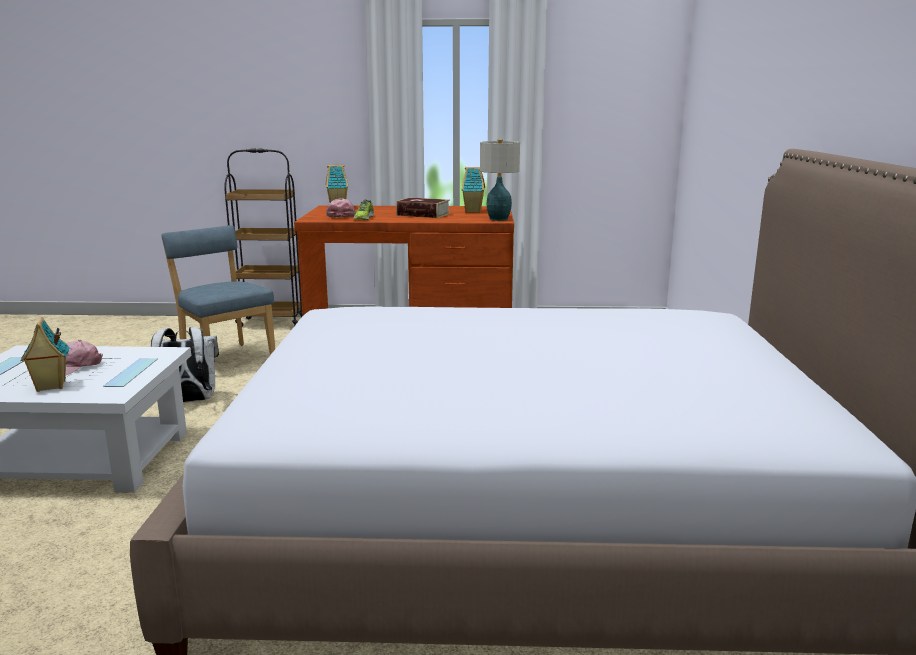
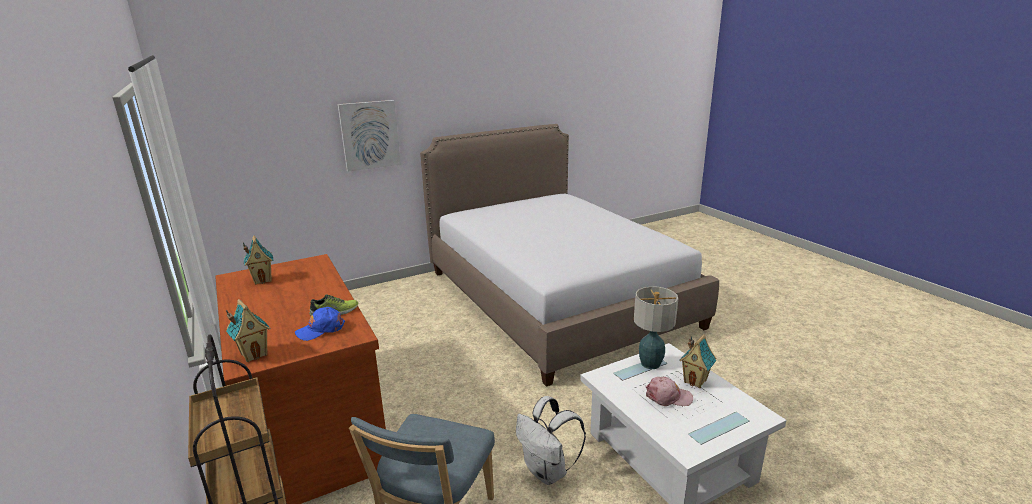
camera: 120 degrees left, 5 degrees up
pink cap [326,198,356,218] -> blue cap [295,307,345,341]
book [396,197,450,218] -> none
table lamp [480,139,520,221] -> table lamp moved to [634,286,678,369]
none -> picture [338,100,401,172]

